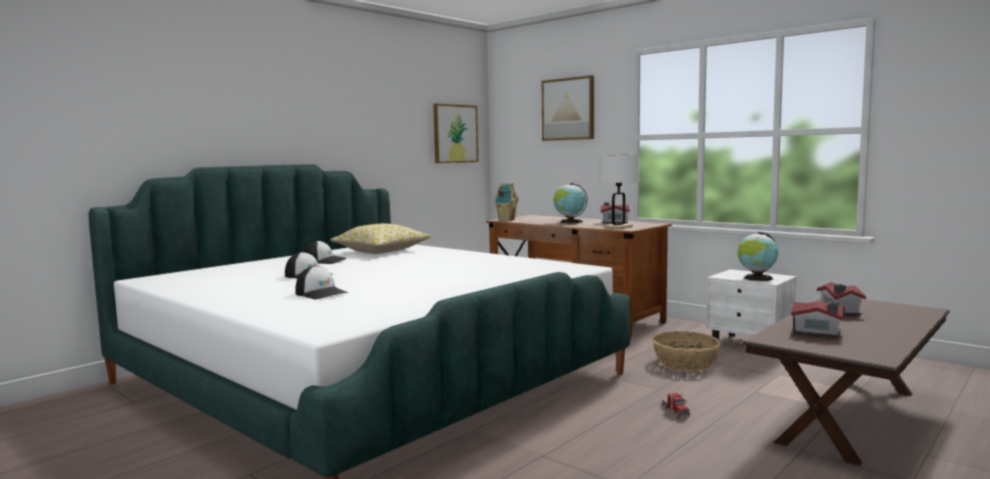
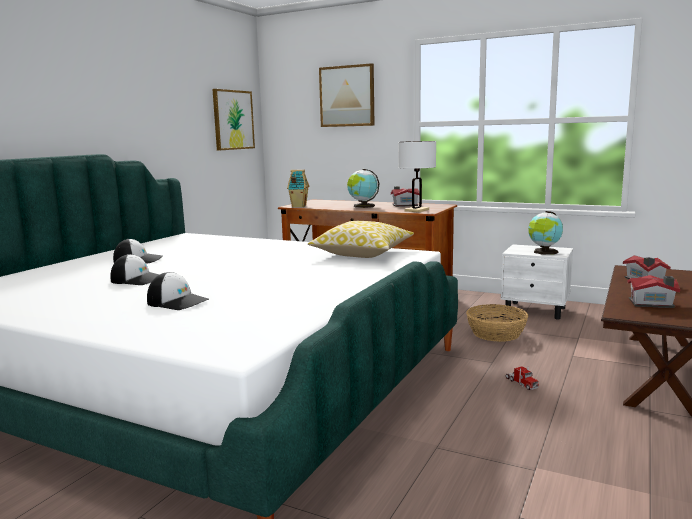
camera: 15 degrees left, 5 degrees up
pillow [330,223,431,254] -> pillow moved to [308,221,414,258]

